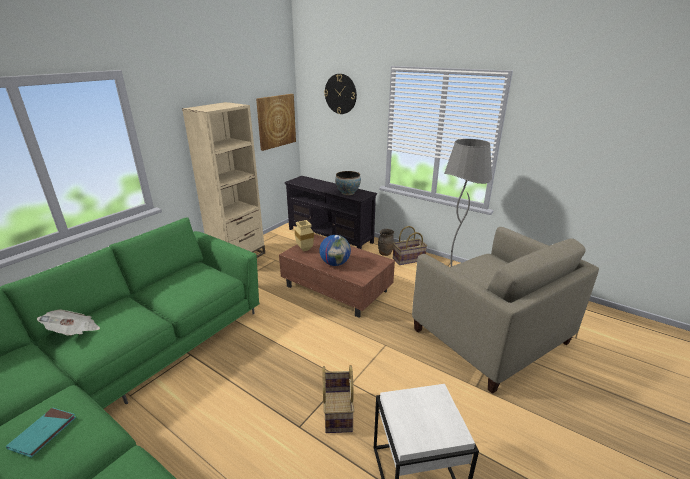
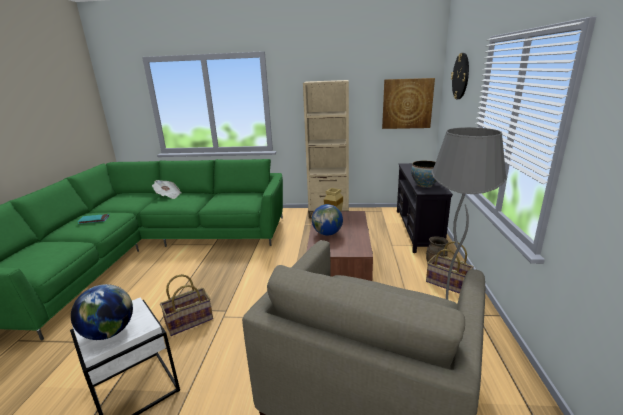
camera: 60 degrees right, 5 degrees down
none -> globe [71,284,133,340]

